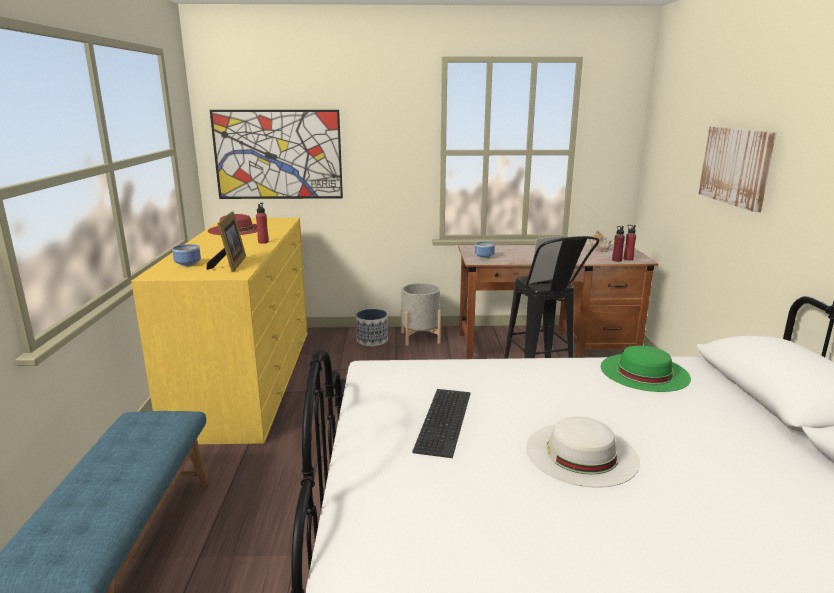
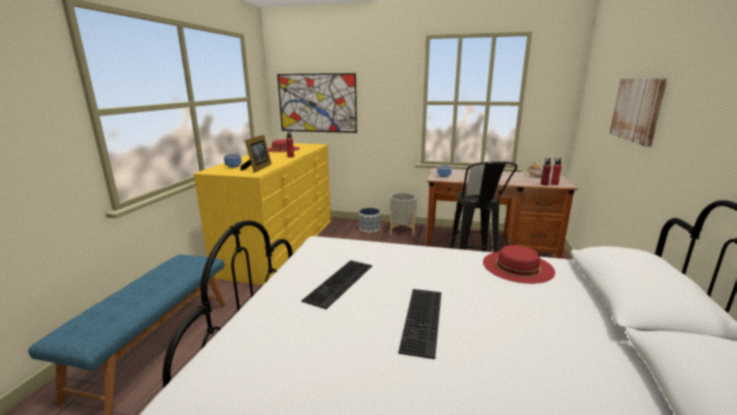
camera: 15 degrees right, 0 degrees up
white hat [526,417,640,488] -> keyboard [398,289,441,359]
green hat [601,346,691,392] -> red hat [483,245,555,284]

